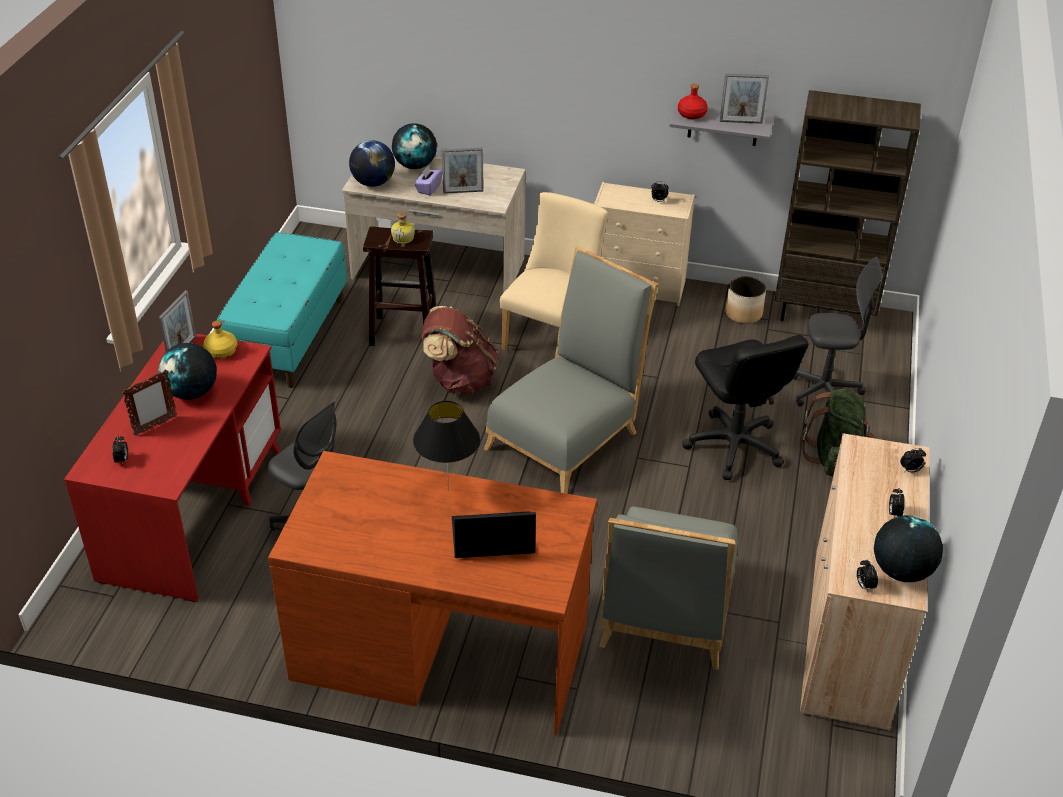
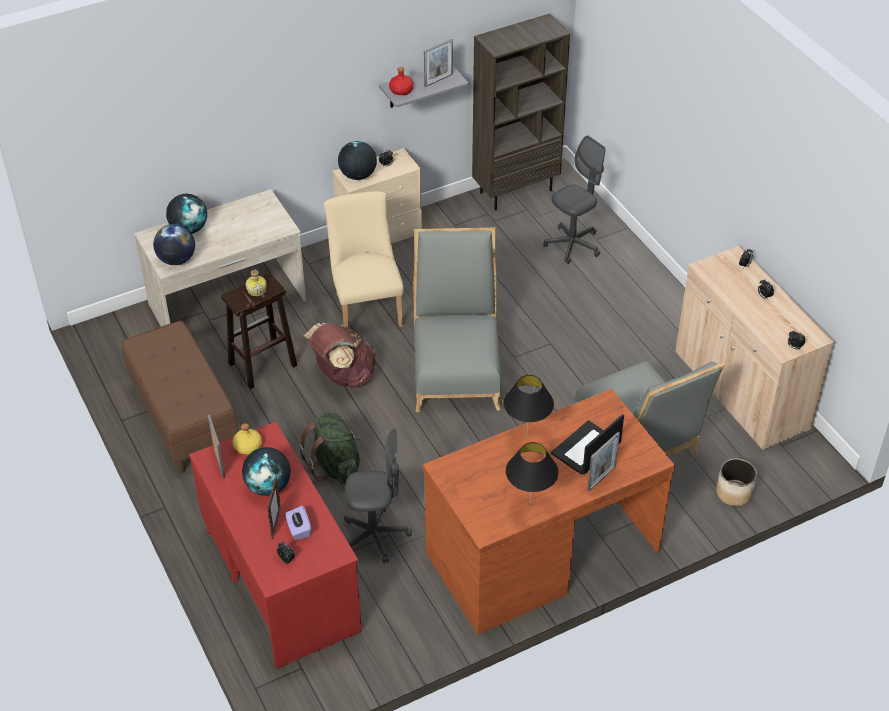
camera: 40 degrees left, 5 degrees up
turquoise bench [217,232,347,388] -> brown bench [122,320,238,473]
purple tissue box [414,165,442,195] -> purple tissue box moved to [285,506,311,540]
picture frame [442,147,483,194] -> picture frame moved to [588,432,620,491]
black office chair [682,335,808,480] -> none
planter [726,276,766,324] -> planter moved to [716,459,757,506]
green backpack [800,389,875,476] -> green backpack moved to [299,412,360,485]
globe [874,515,943,582] -> globe moved to [338,141,377,180]
none -> black table lamp [506,442,559,503]

